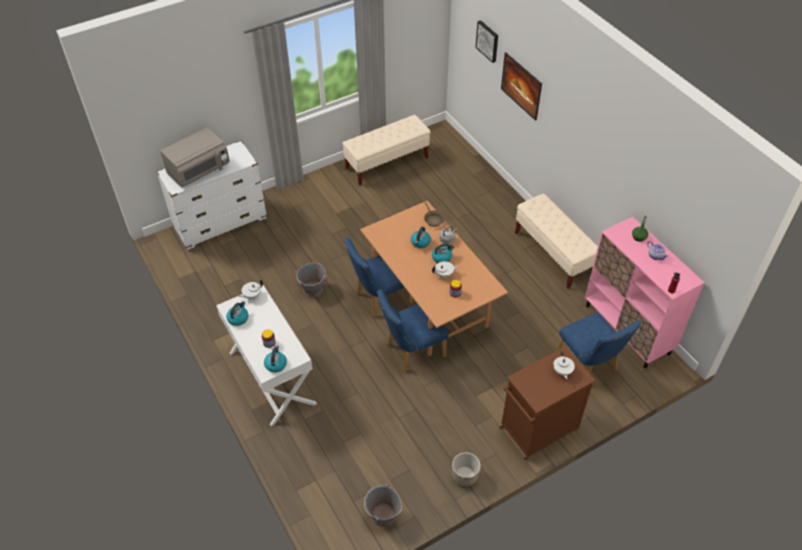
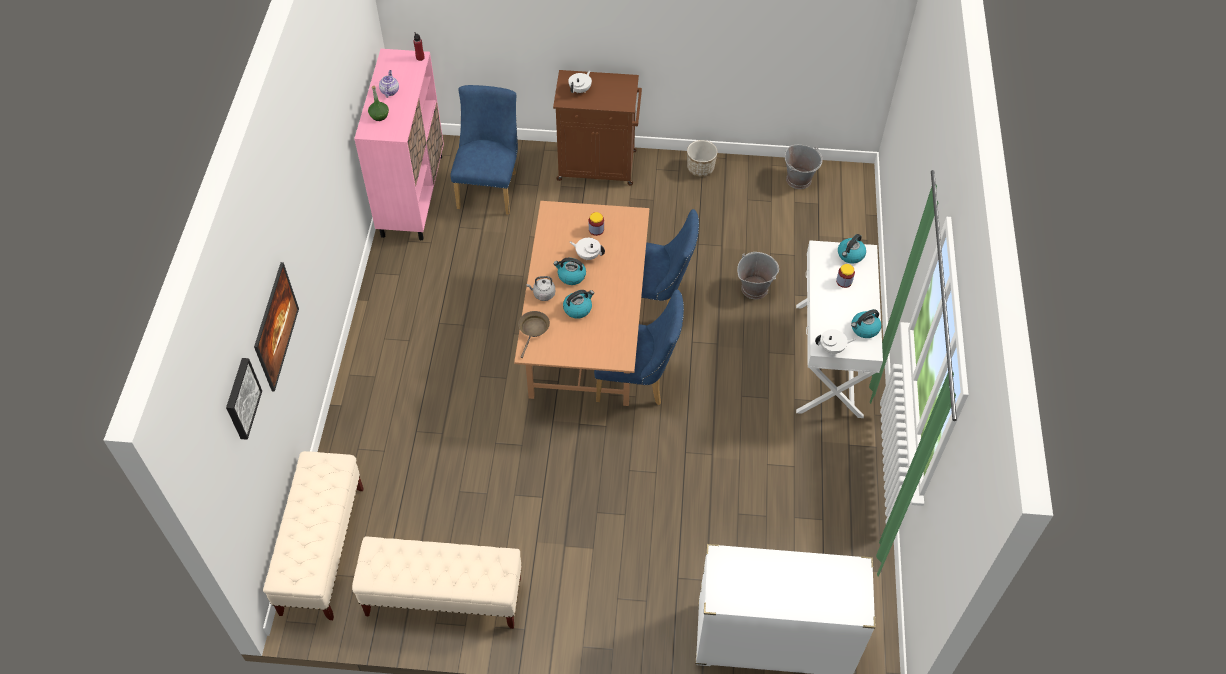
camera: 145 degrees left, 5 degrees up
grey microwave [160,127,230,187] -> none
grey bucket [295,263,326,297] -> grey bucket moved to [737,252,779,299]
beige bench [515,194,598,289] -> beige bench moved to [263,451,364,620]

